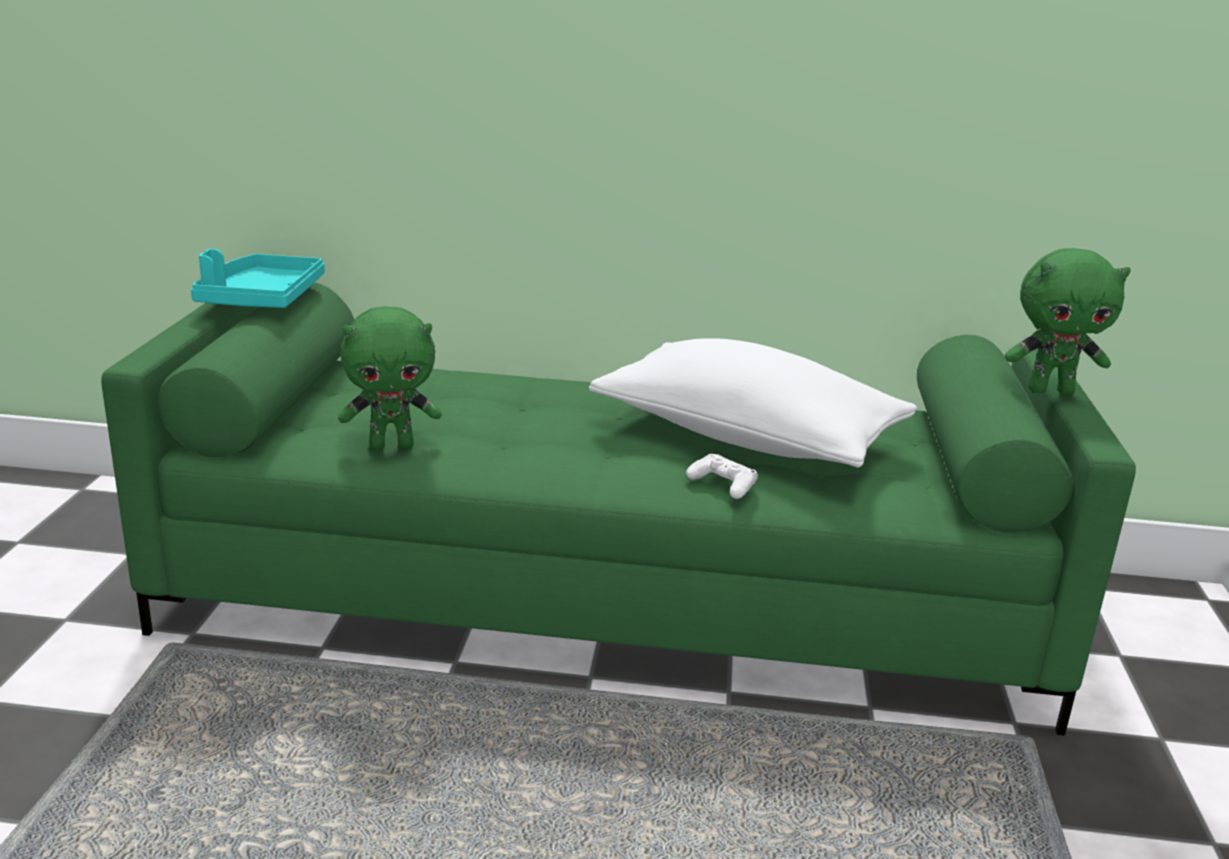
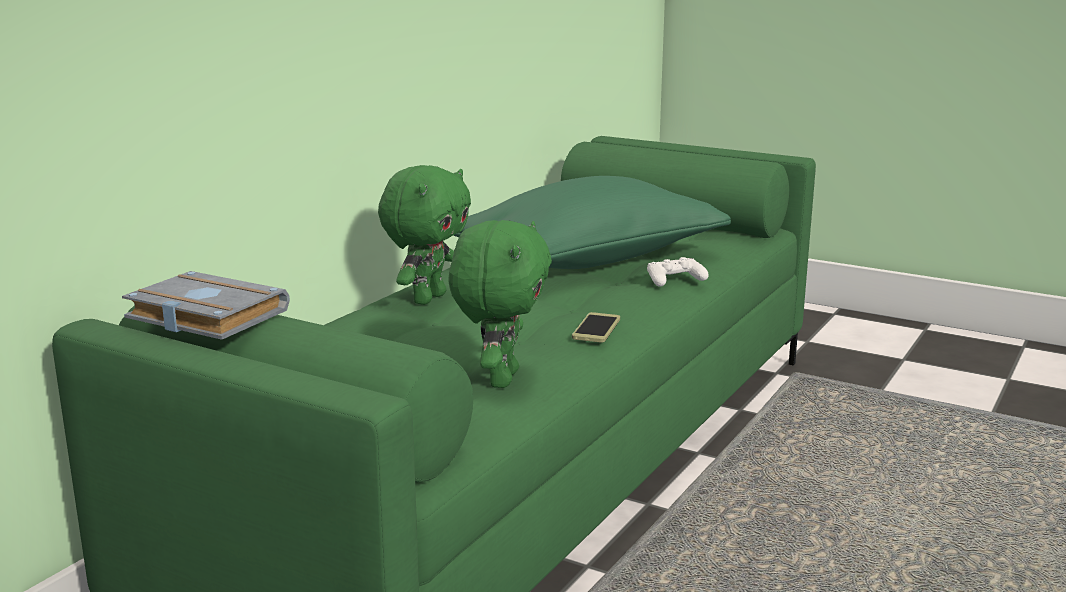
camera: 65 degrees left, 5 degrees down
turquoise tray [191,249,325,308] -> grey book [122,271,290,340]
white pillow [589,338,917,468] -> green pillow [454,176,731,269]
green plush toy [1005,248,1131,395] -> green plush toy moved to [378,165,471,305]
none -> phone [572,312,620,343]

